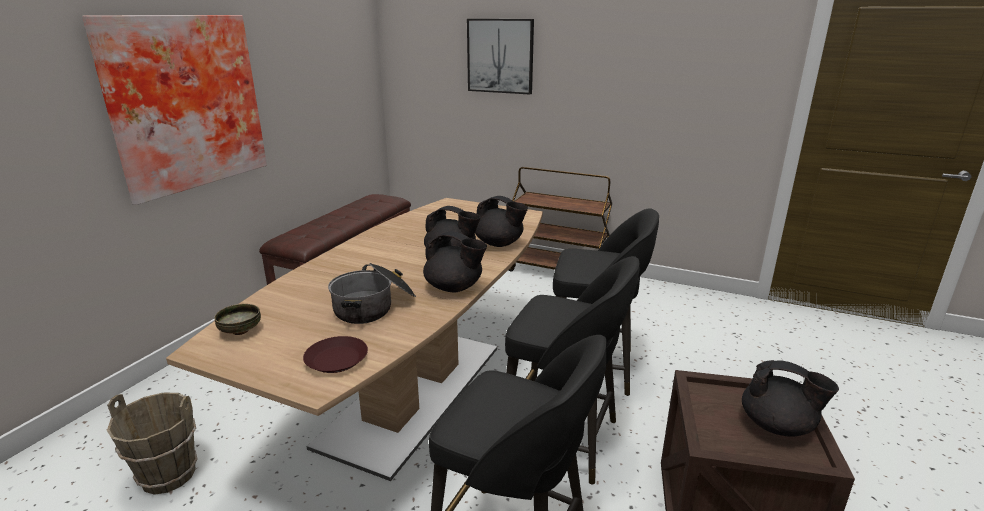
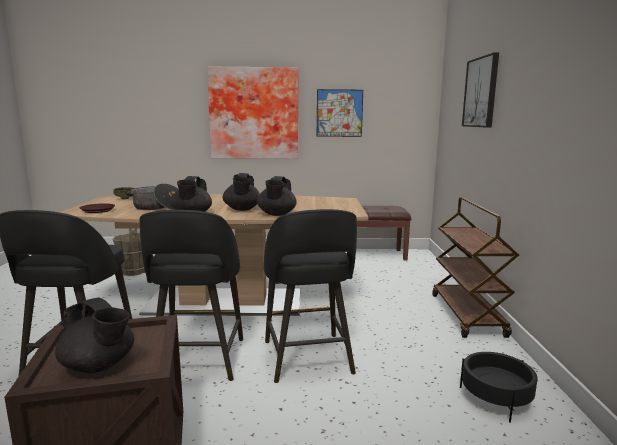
camera: 65 degrees right, 10 degrees down
black teapot [742,360,839,437] -> black teapot turned 60 degrees counterclockwise [55,298,134,373]
none -> picture [317,89,363,137]
none -> black planter [460,352,538,423]

